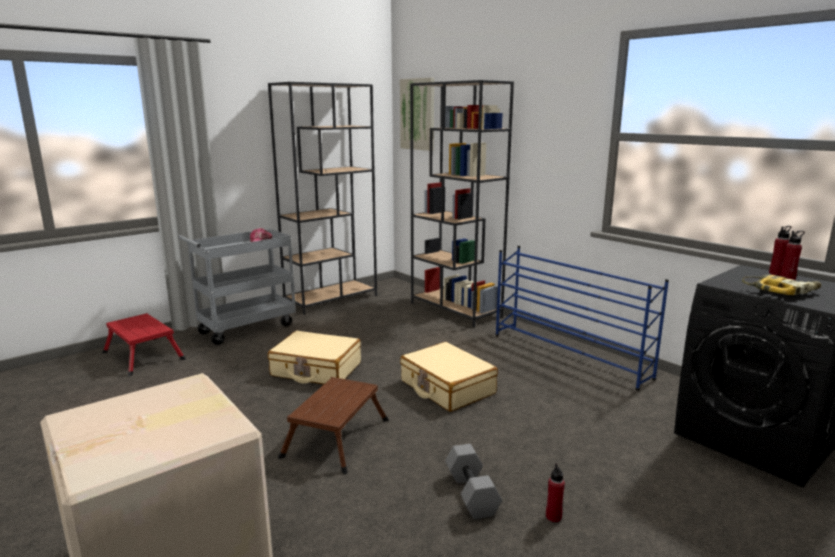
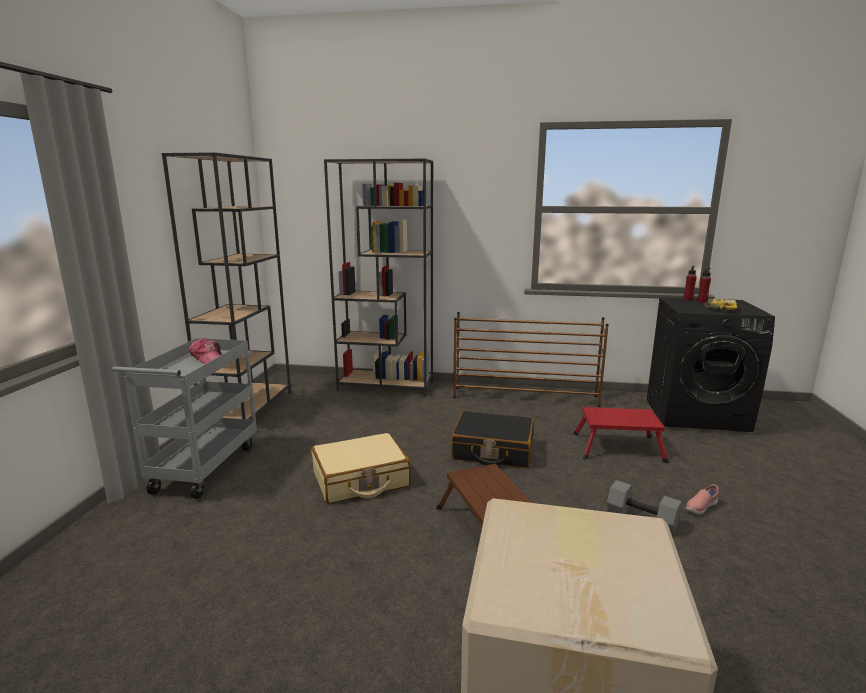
camera: 40 degrees left, 0 degrees up
red step ladder [102,313,186,377] -> red step ladder moved to [573,407,669,464]
picture [400,78,434,151] -> none
beige suitcase [400,342,498,412] -> black suitcase [451,411,534,468]
blue shoe rack [496,246,669,391] -> brown shoe rack [453,312,609,407]
red bottle [546,464,565,522] -> pink shoe [686,484,719,514]

